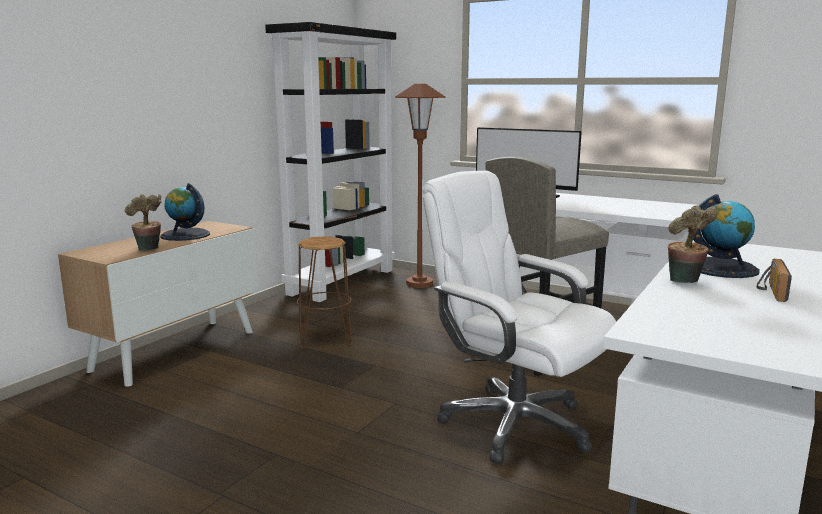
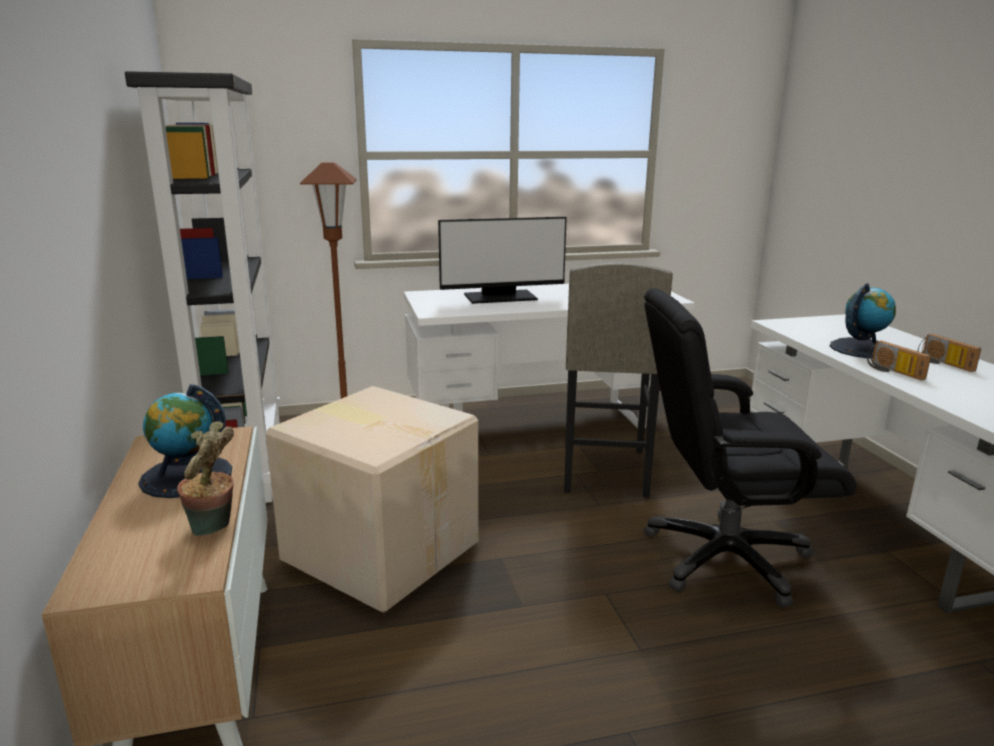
camera: 45 degrees left, 5 degrees up
brown stool [297,236,352,349] -> cardboard box [266,386,478,613]
white office chair [422,171,616,464] -> black office chair [644,288,857,608]
potted plant [668,205,717,283] -> radio [867,341,931,380]

